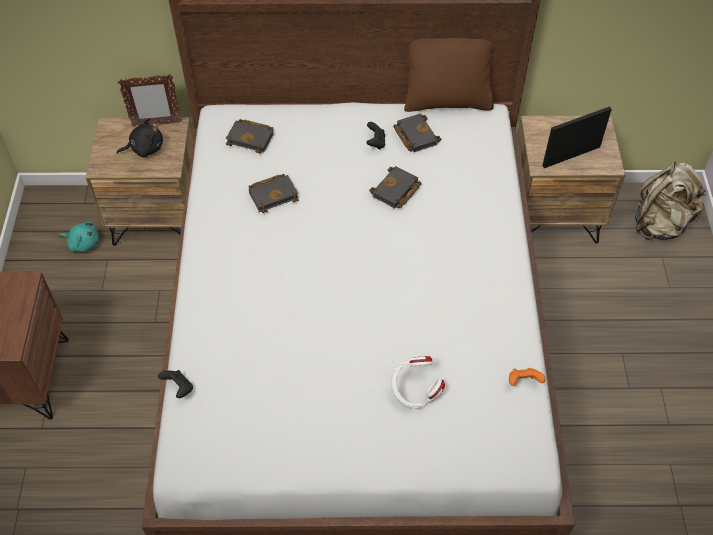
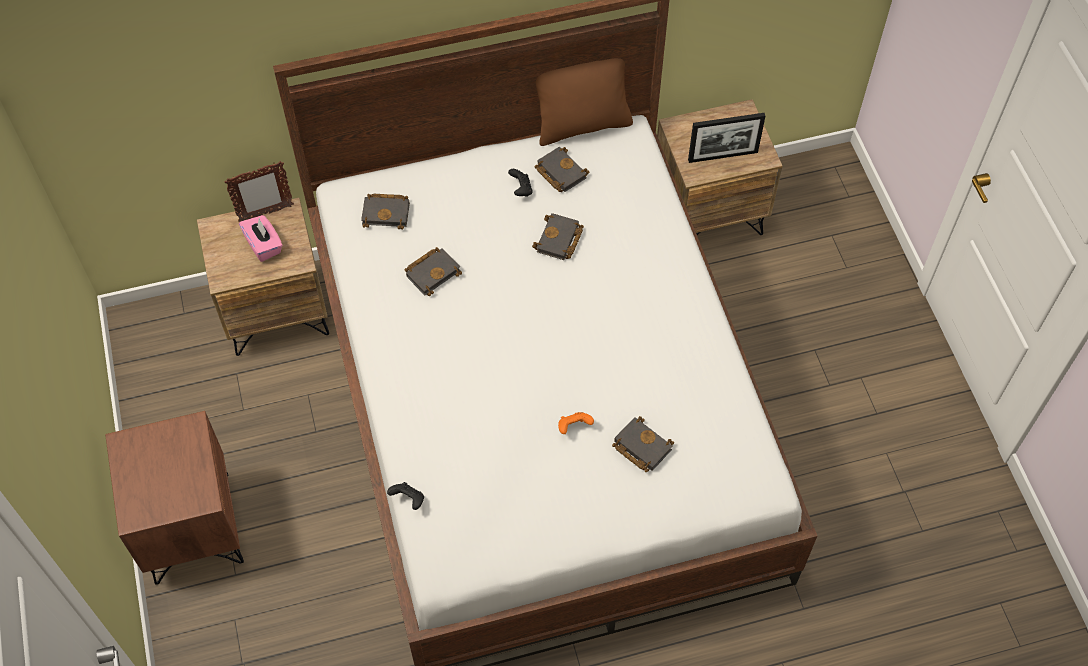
camera: 15 degrees left, 5 degrees up
turquoise plush toy [59,222,99,252] -> none
black plush toy [117,118,163,157] -> pink tissue box [239,215,283,262]
white headphones [390,356,445,408] -> black book [612,416,674,472]
orange game controller [509,368,546,386] -> orange game controller moved to [558,412,594,434]
picture frame [542,106,612,168] -> picture frame turned 150 degrees counterclockwise [688,113,765,163]
beige backpack [635,161,707,240] -> none

